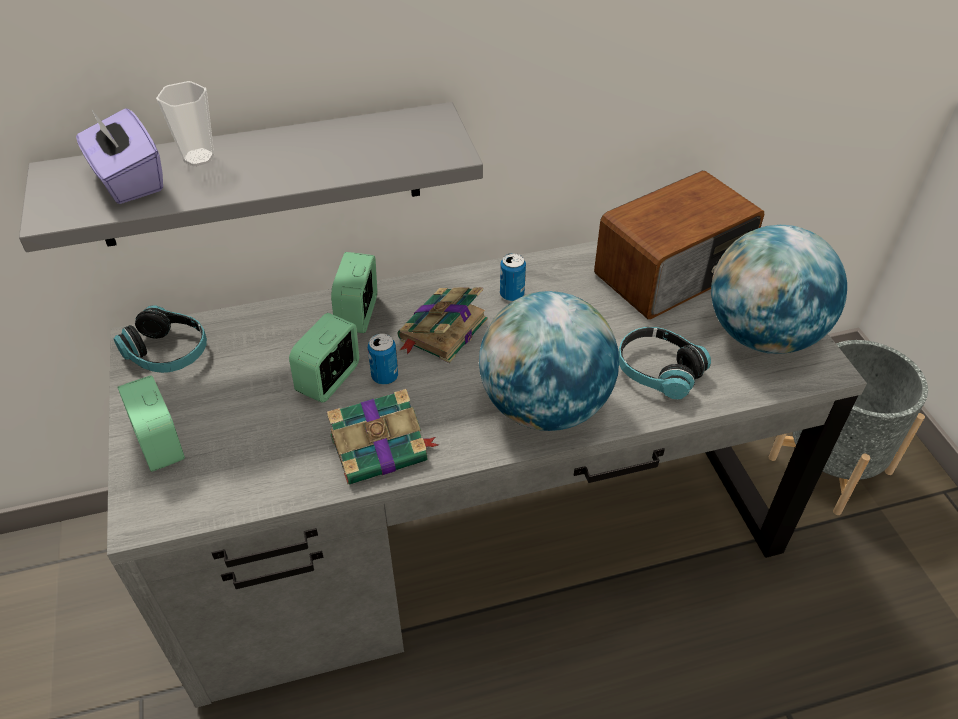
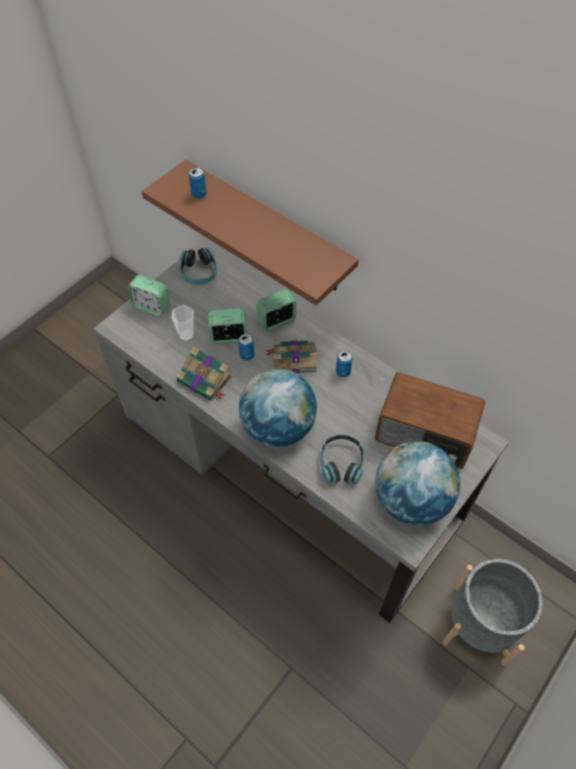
camera: 55 degrees right, 10 degrees up
grey shelf [19,102,483,252] -> brown shelf [142,160,359,306]
purple tissue box [76,108,163,204] -> can [189,168,207,199]
alarm clock [118,375,185,472] -> alarm clock turned 90 degrees counterclockwise [128,275,170,316]
cup [156,81,214,166] -> cup moved to [171,305,194,342]

